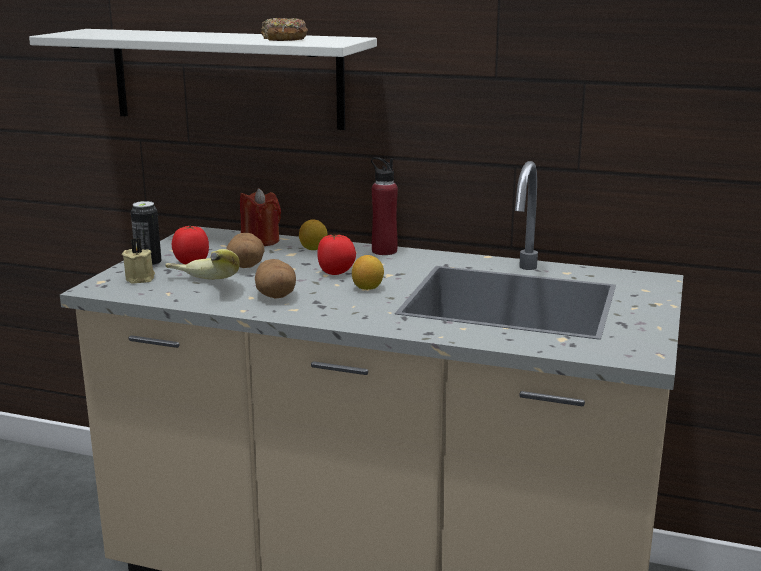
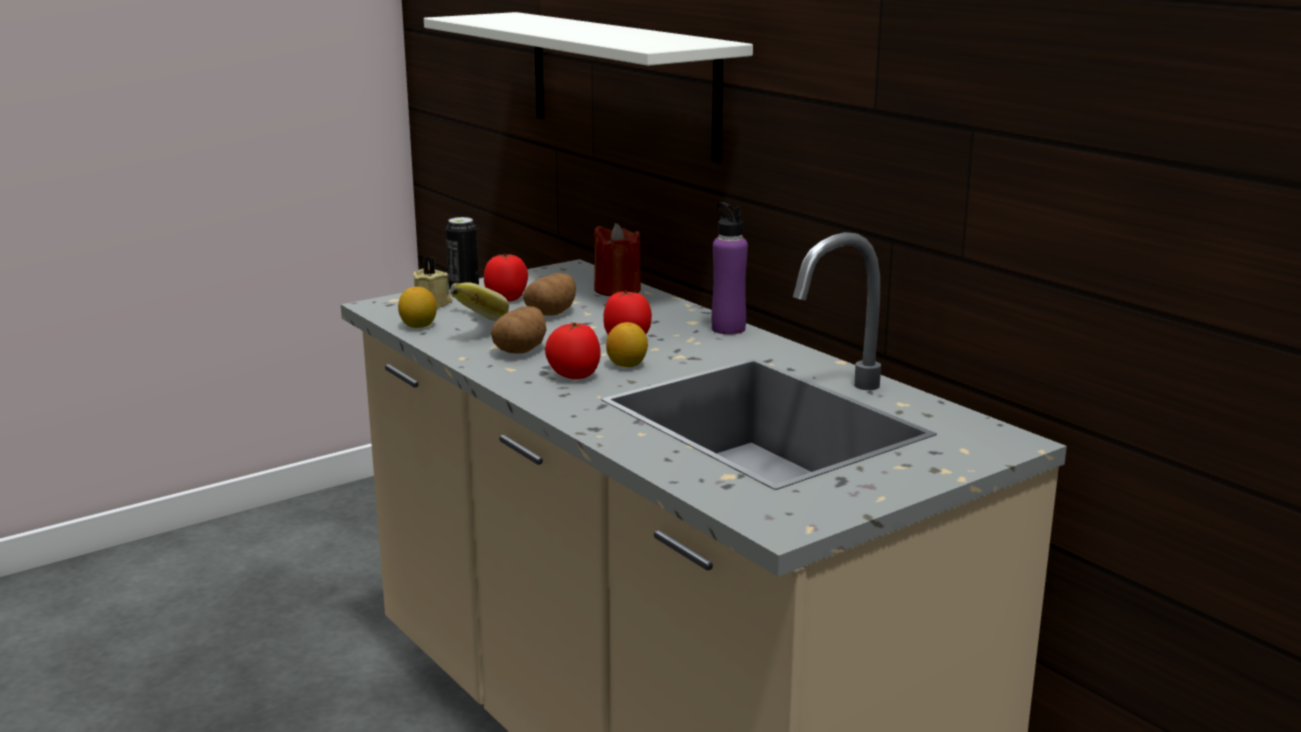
camera: 35 degrees right, 0 degrees up
donut [261,18,308,41] -> none
lemon [299,220,328,250] -> lemon moved to [398,287,437,328]
red bottle [371,157,398,255] -> purple bottle [711,202,748,335]
none -> tomato [545,322,601,379]

